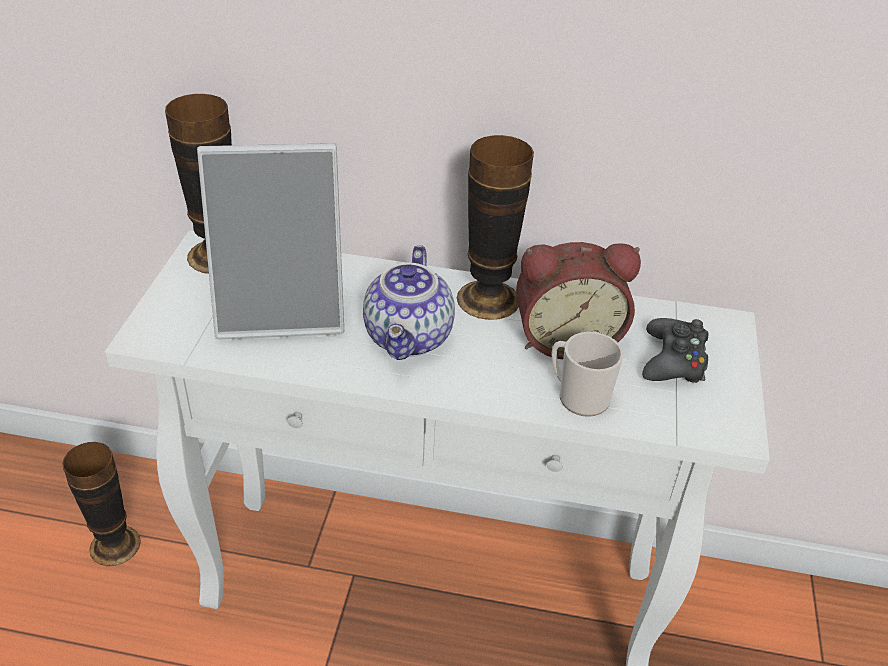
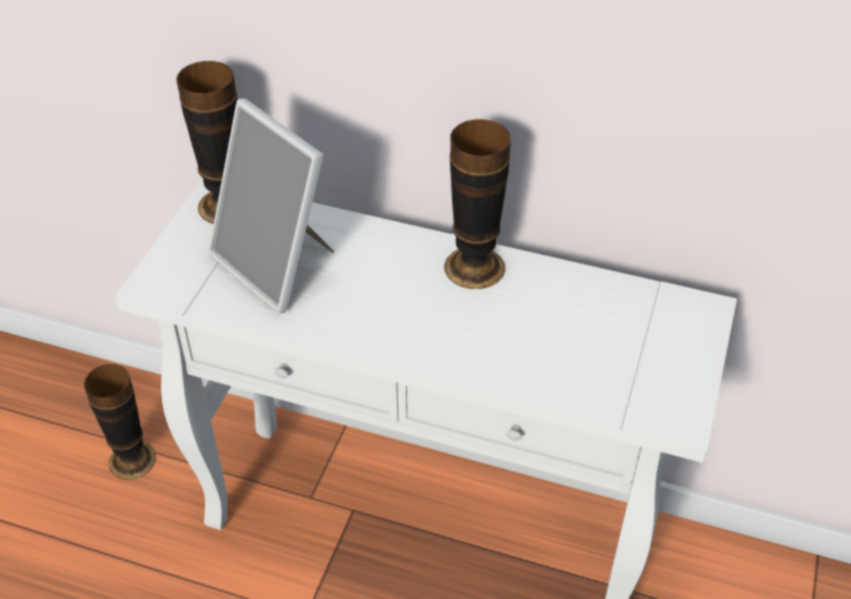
camera: 10 degrees right, 5 degrees up
picture frame [197,143,344,340] -> picture frame turned 45 degrees clockwise [209,98,334,314]
teapot [363,245,455,360] -> none
alarm clock [516,242,641,359] -> none
mug [551,332,624,417] -> none
black game controller [642,318,709,383] -> none

